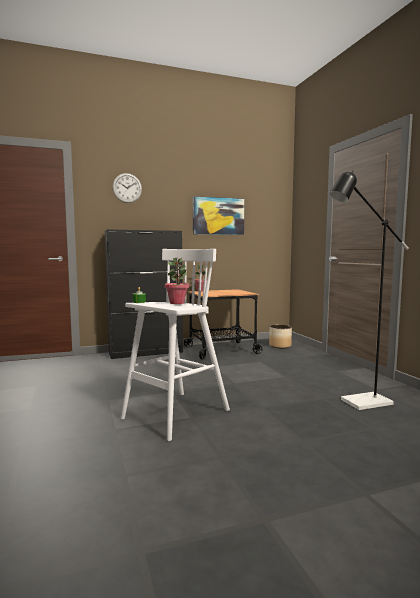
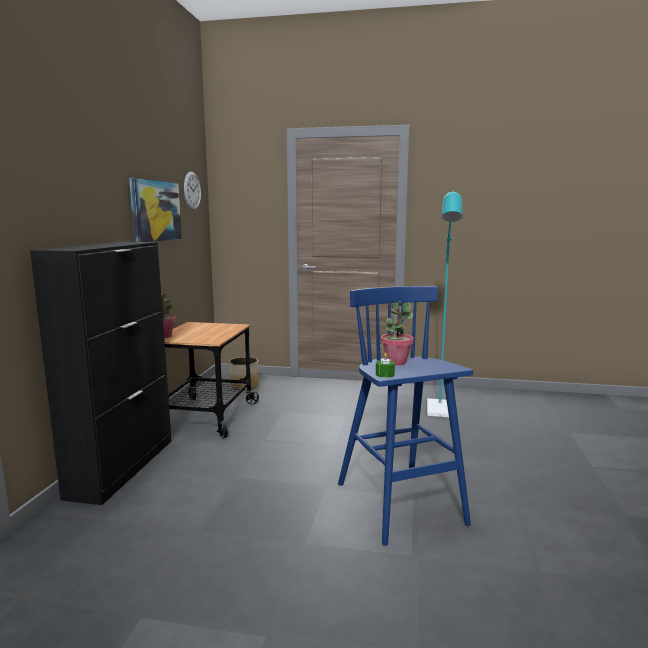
camera: 60 degrees left, 5 degrees up
wall clock [112,173,142,203] -> wall clock moved to [184,172,201,210]
white stool [121,249,230,441] -> blue stool [338,286,473,546]
black floor lamp [330,171,409,410] -> turquoise floor lamp [427,190,463,417]

